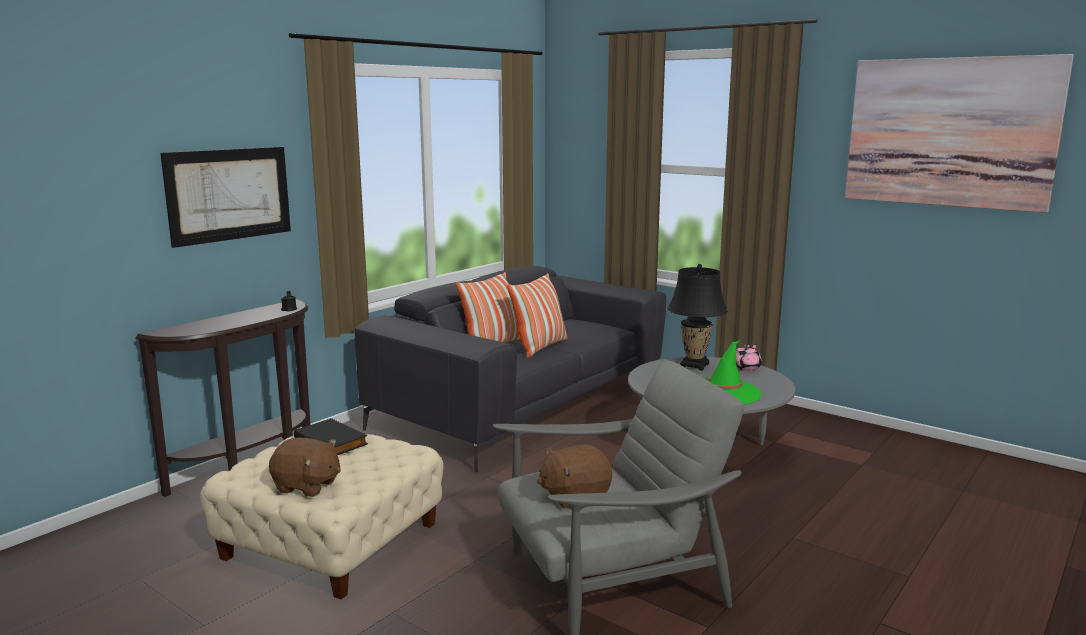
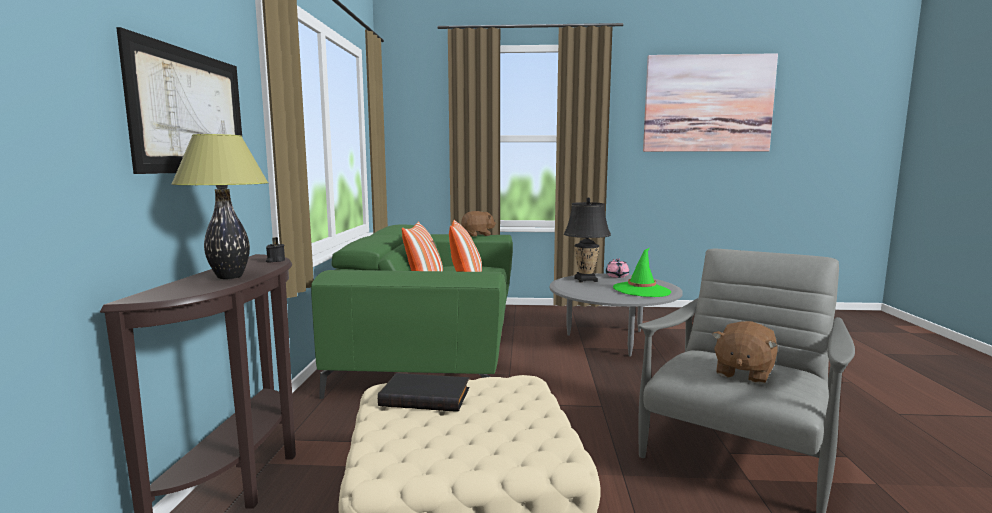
camera: 35 degrees left, 5 degrees down
brown plush toy [269,438,341,497] -> brown plush toy moved to [461,211,496,237]
grey sofa [355,266,666,472] -> green sofa [311,224,513,399]
none -> table lamp [171,134,268,279]

